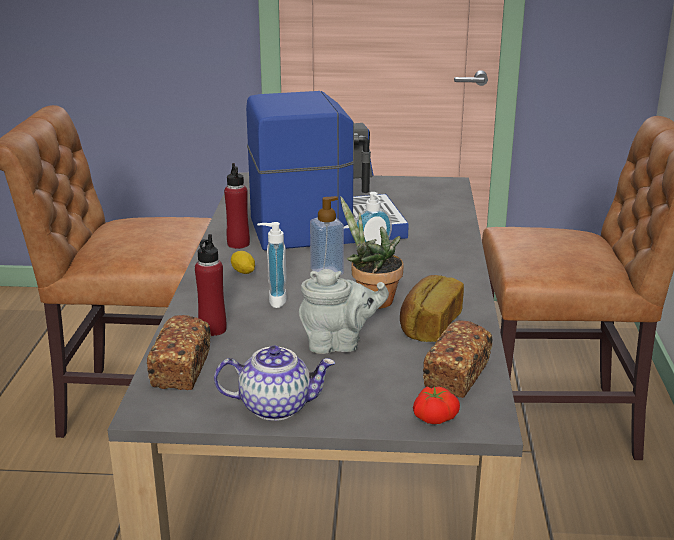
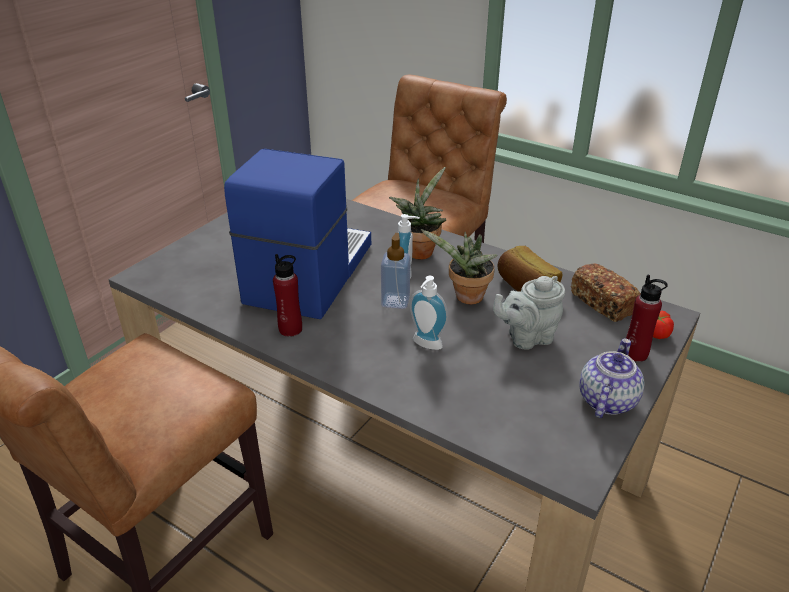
camera: 60 degrees left, 10 degrees up
bread [147,315,211,390] -> none
red bottle [195,234,226,336] -> red bottle moved to [626,275,668,362]
lemon [231,251,255,274] -> none
grey teapot [299,269,389,354] -> grey teapot turned 135 degrees counterclockwise [493,276,566,350]
none -> potted plant [389,167,447,260]

